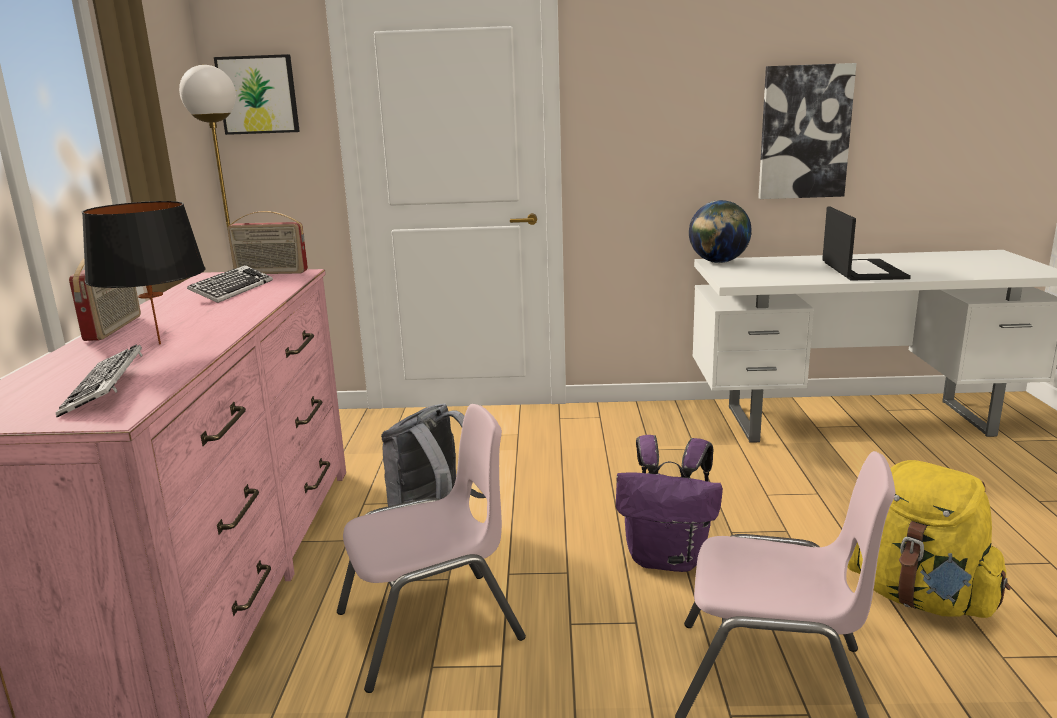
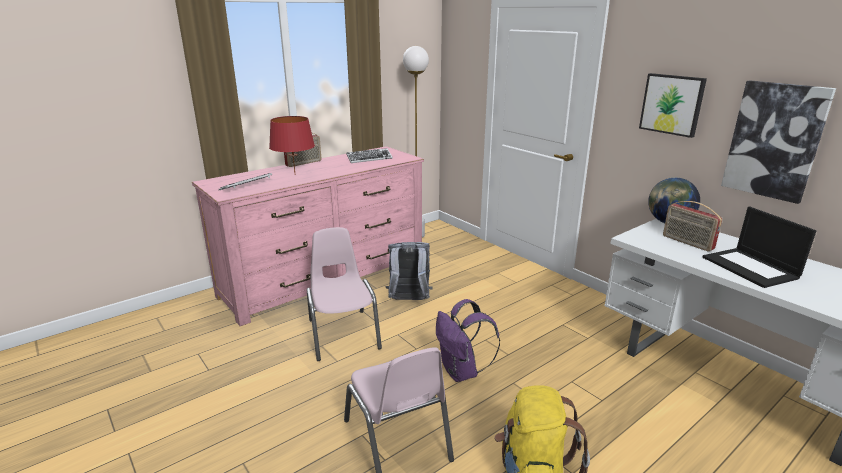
camera: 50 degrees right, 5 degrees up
black table lamp [82,201,205,344] -> red table lamp [269,116,315,172]
picture [214,54,300,135] -> picture moved to [639,73,707,138]
radio [227,211,308,274] -> radio moved to [663,201,722,251]
pink chair [337,404,526,693] -> pink chair turned 135 degrees counterclockwise [307,227,382,361]
laptop [822,206,911,281] -> laptop turned 105 degrees clockwise [702,207,817,288]

